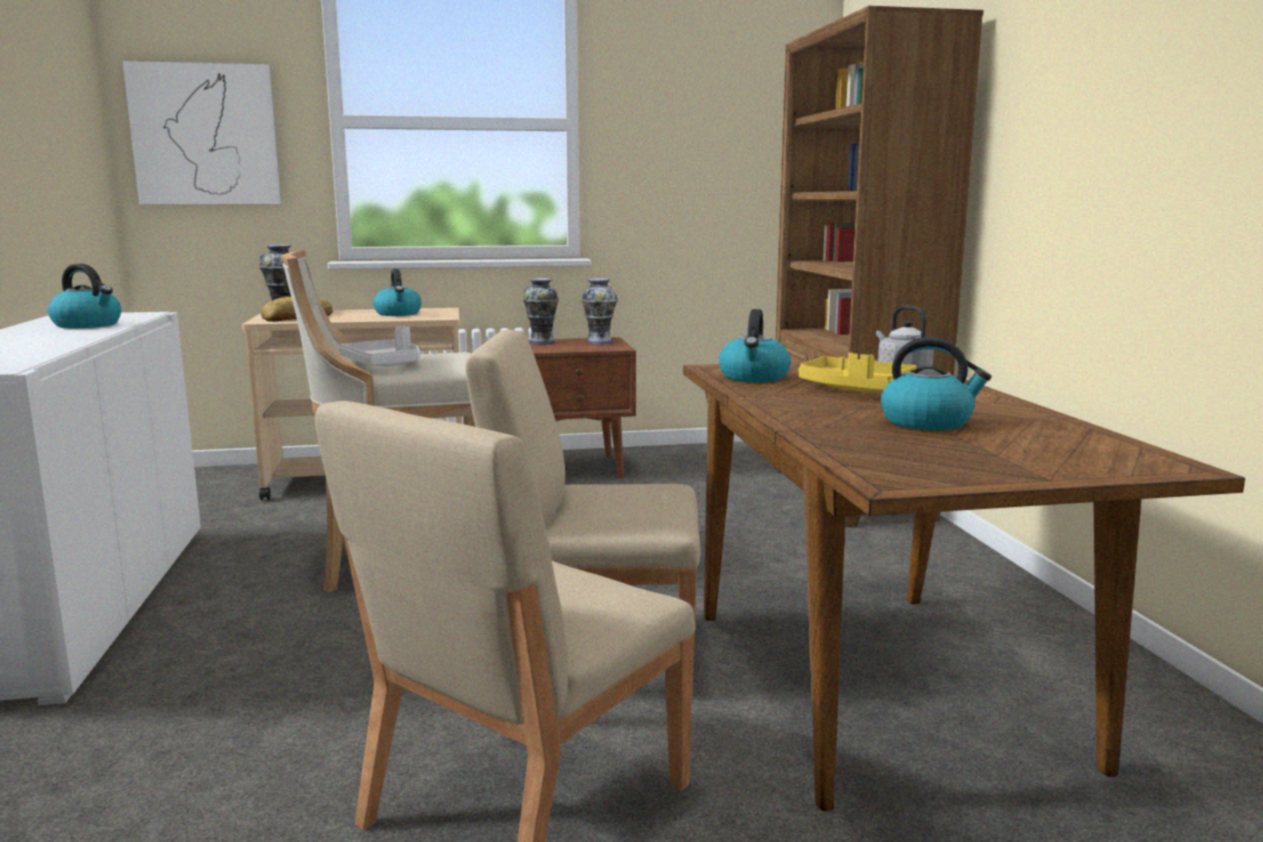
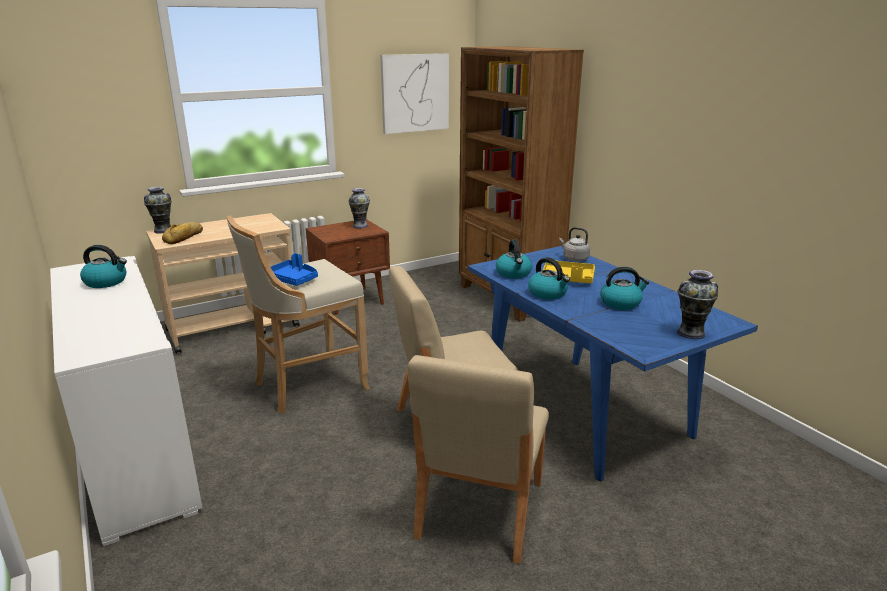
camera: 20 degrees left, 10 degrees up
picture [122,61,282,204] -> picture moved to [380,53,449,134]
white tray [339,326,420,367] -> blue tray [271,253,318,286]
kettle [373,269,421,316] -> kettle moved to [528,257,570,300]
vase [523,278,559,345] -> vase moved to [677,270,718,339]
brown dining table [683,359,1245,811] -> blue dining table [468,246,758,481]

